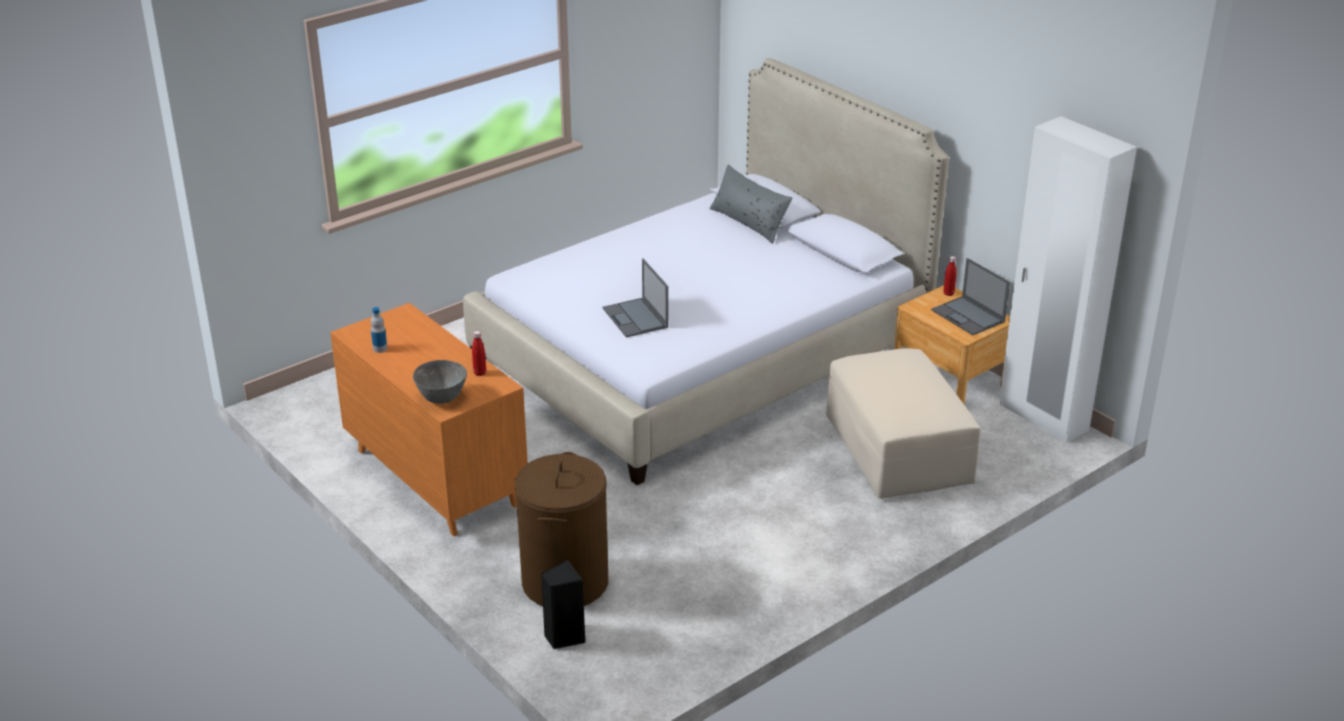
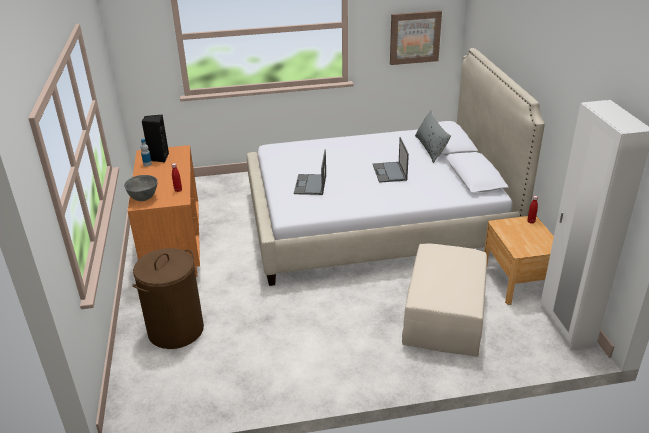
camera: 30 degrees right, 0 degrees up
black speaker [541,560,585,649] -> black speaker moved to [142,114,169,162]
laptop [931,258,1010,335] -> laptop moved to [373,137,409,183]
none -> picture [390,10,442,65]

